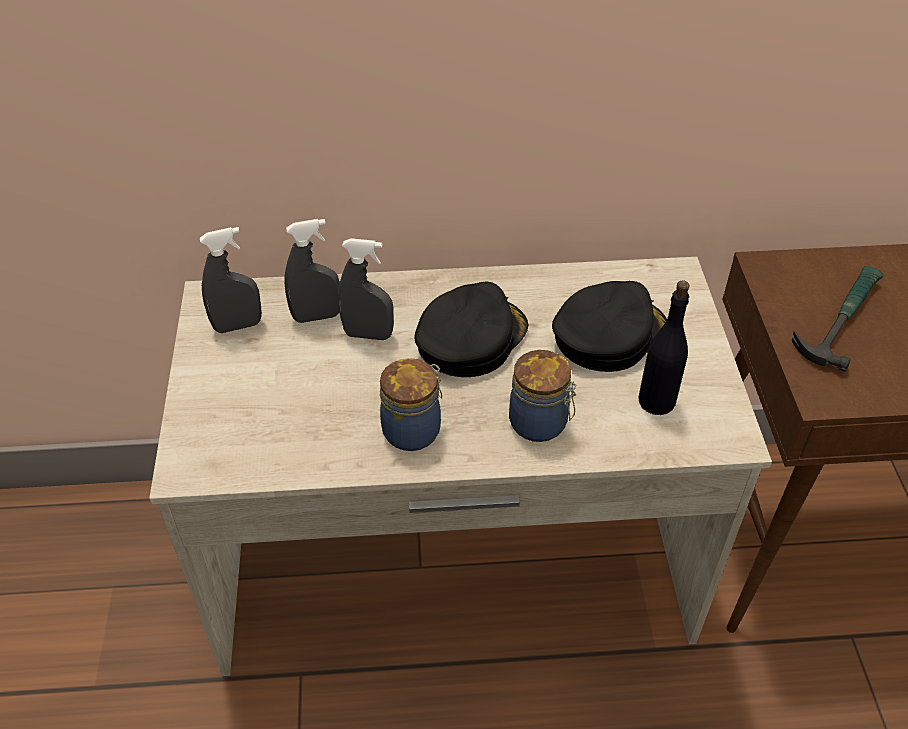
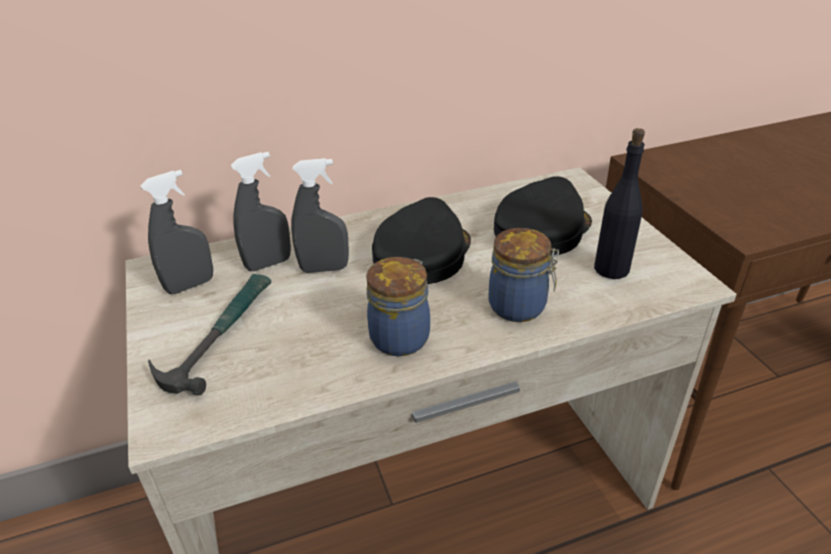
camera: 15 degrees left, 10 degrees down
hammer [792,266,883,371] -> hammer moved to [148,274,271,395]

